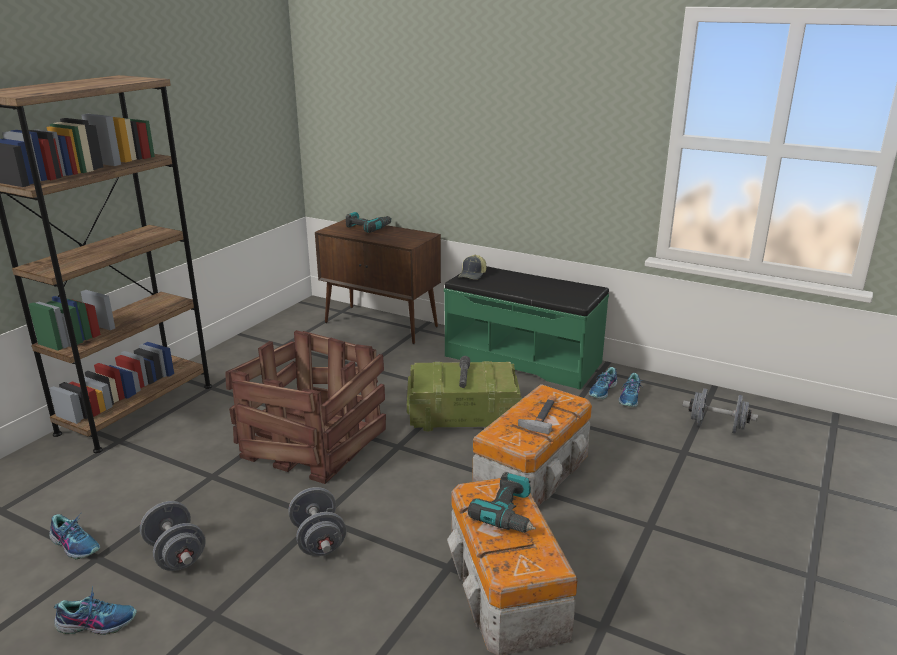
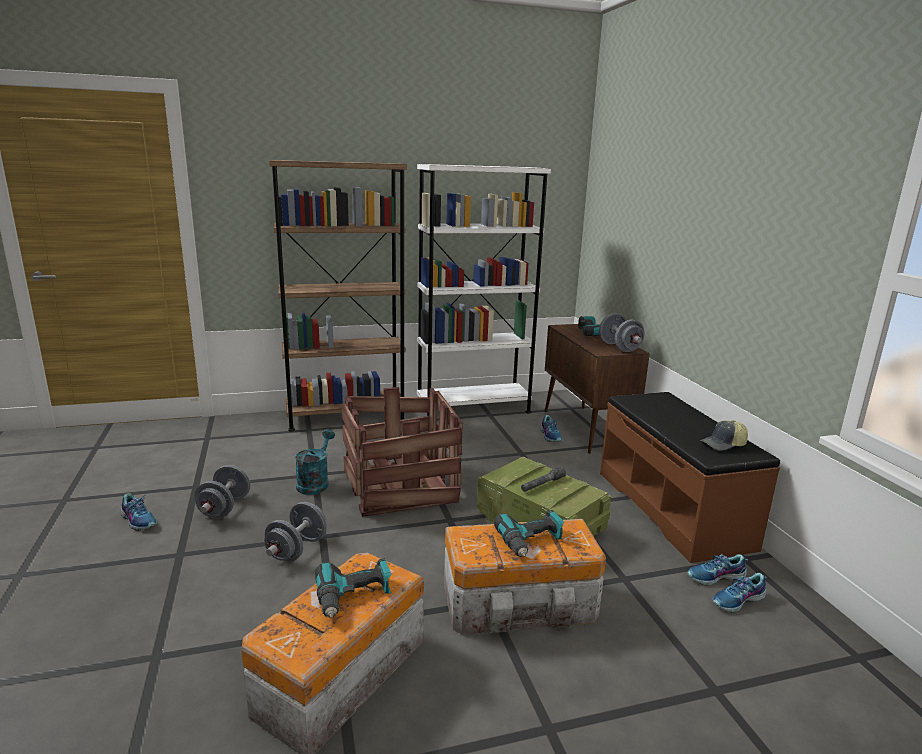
camera: 45 degrees right, 5 degrees down
shoe [49,513,100,559] -> shoe moved to [540,415,563,442]
green bench [444,266,609,390] -> brown bench [600,392,780,563]
cap [458,255,486,280] -> cap moved to [700,420,748,451]
hammer [518,395,556,434] -> power drill [494,510,564,557]
grey dumbbell [683,388,758,434] -> grey dumbbell moved to [599,313,645,352]
none -> turquoise watering can [295,429,335,495]
none -> white bookcase [417,164,551,416]

